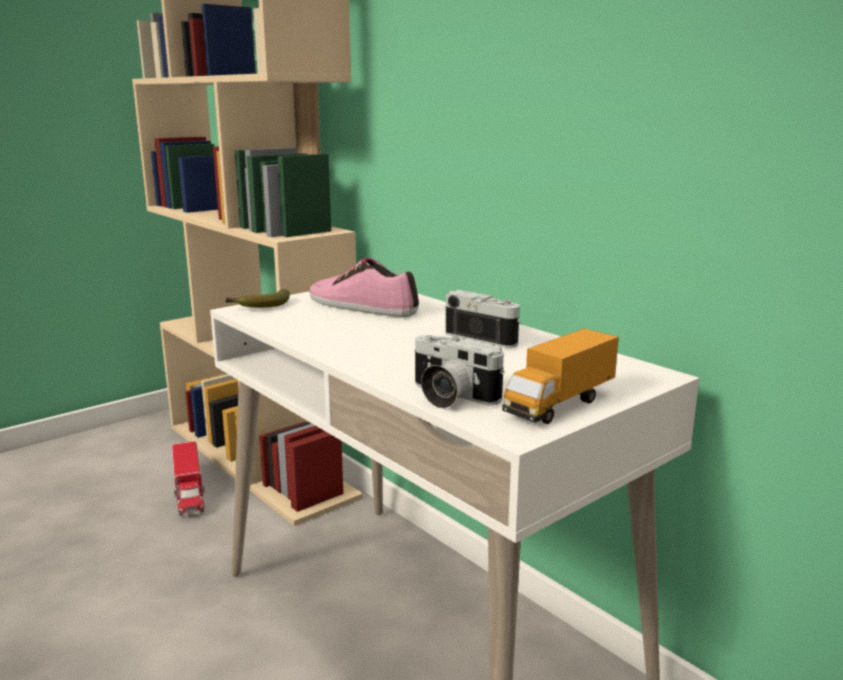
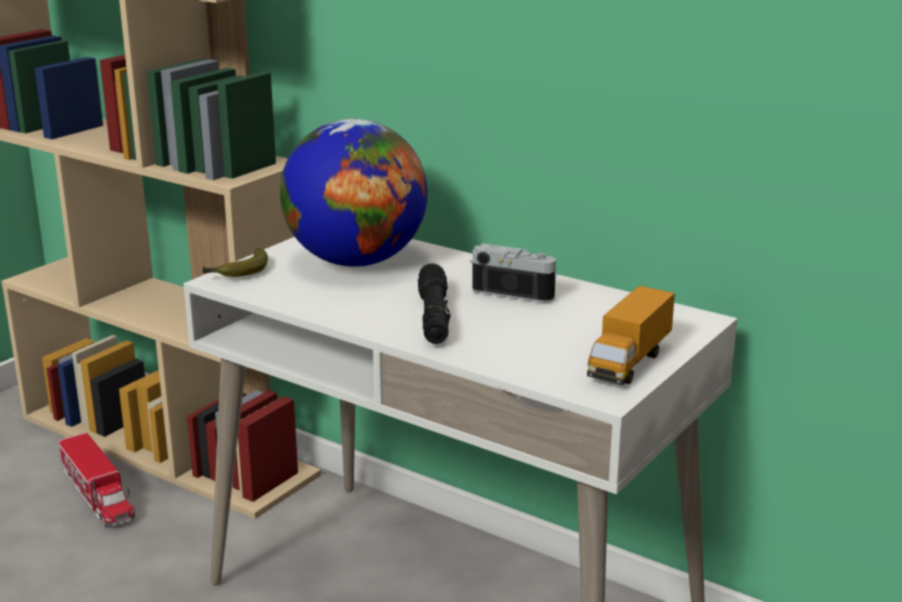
camera: 15 degrees left, 5 degrees up
shoe [309,258,419,317] -> globe [280,119,428,267]
camera [414,335,505,409] -> none
none -> black flashlight [418,264,451,344]

